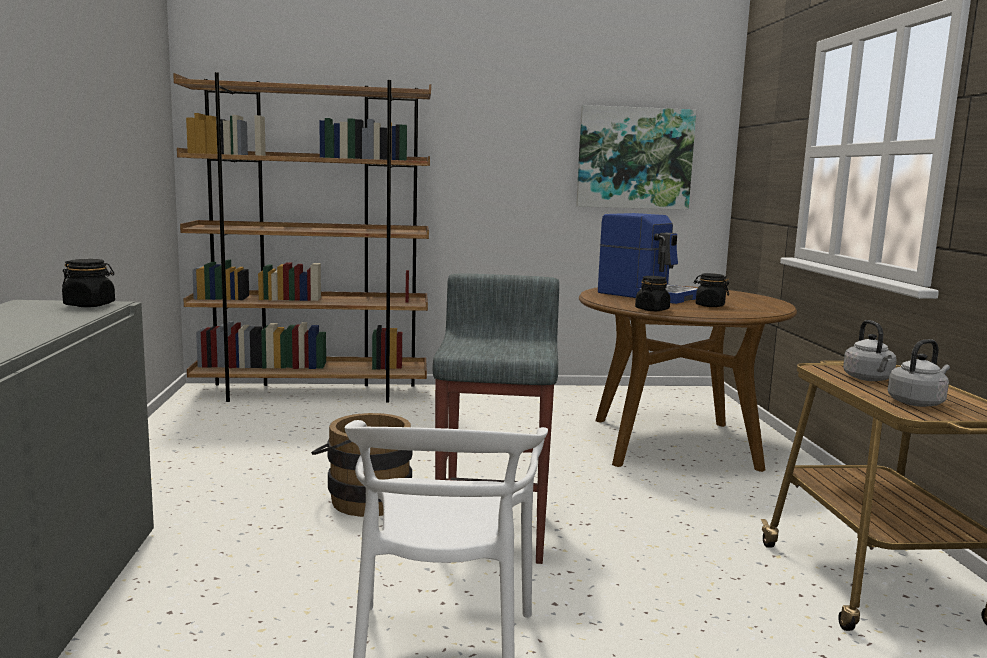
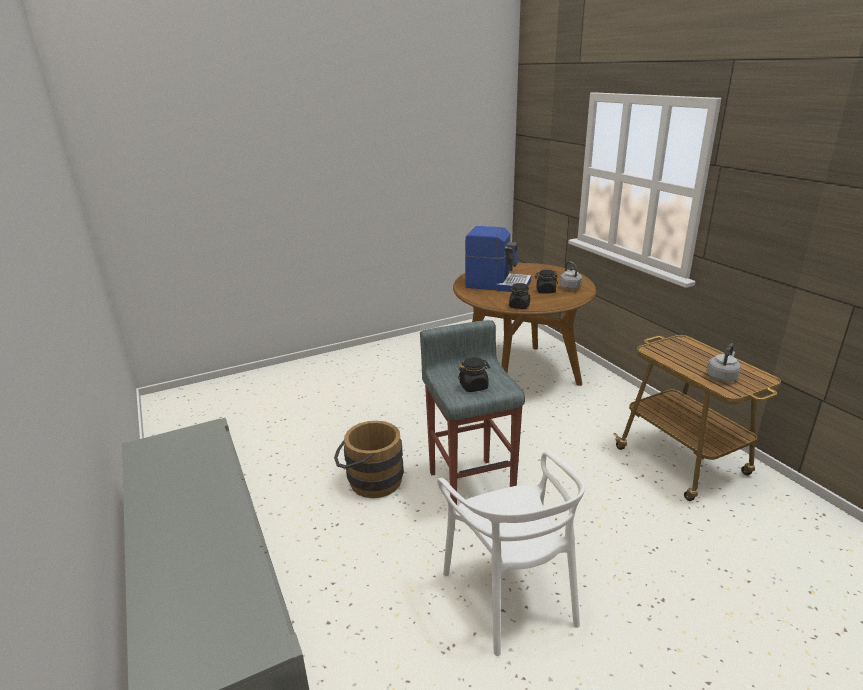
camera: 20 degrees left, 15 degrees up
black jar [62,259,115,307] -> black jar moved to [458,357,490,392]
brown bookcase [173,72,431,403] -> none
picture [576,105,696,210] -> none
grey kettle [843,320,897,381] -> grey kettle moved to [559,261,582,290]

